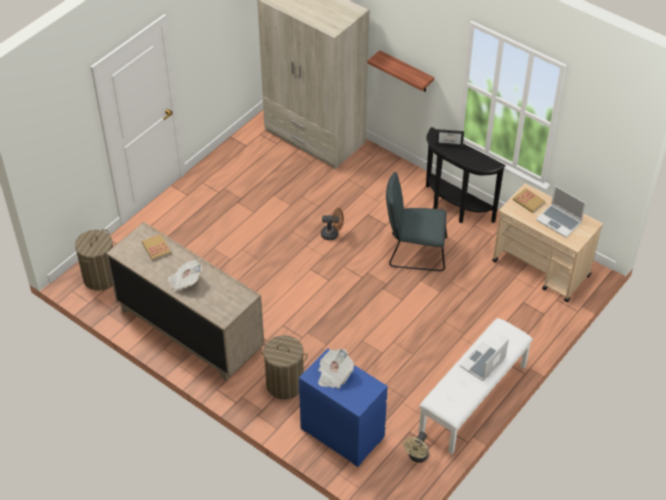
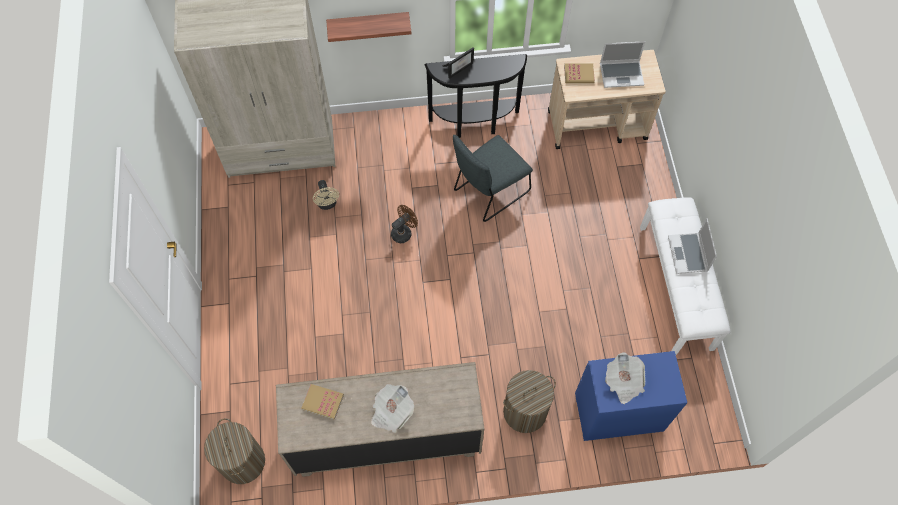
camera: 45 degrees left, 15 degrees up
beige fan [403,432,429,463] -> beige fan moved to [313,180,339,210]

